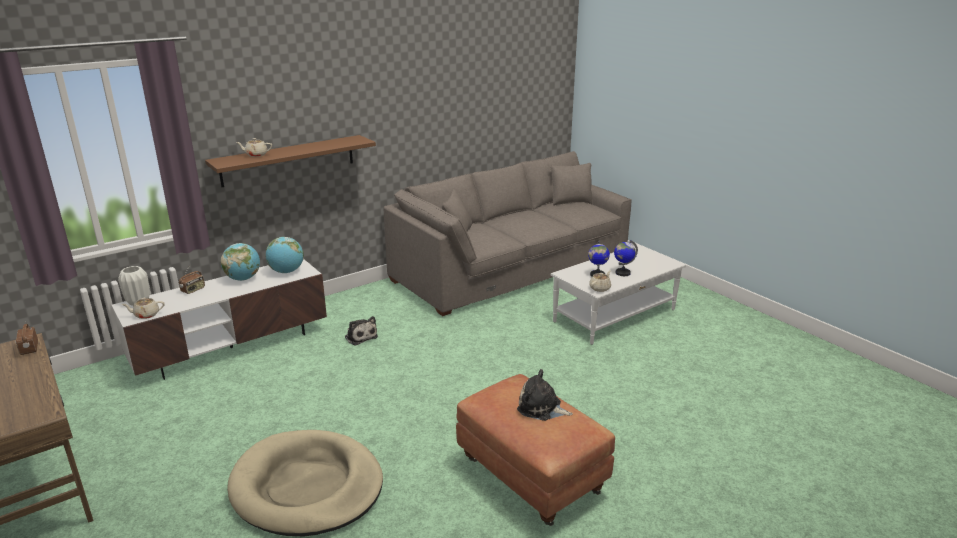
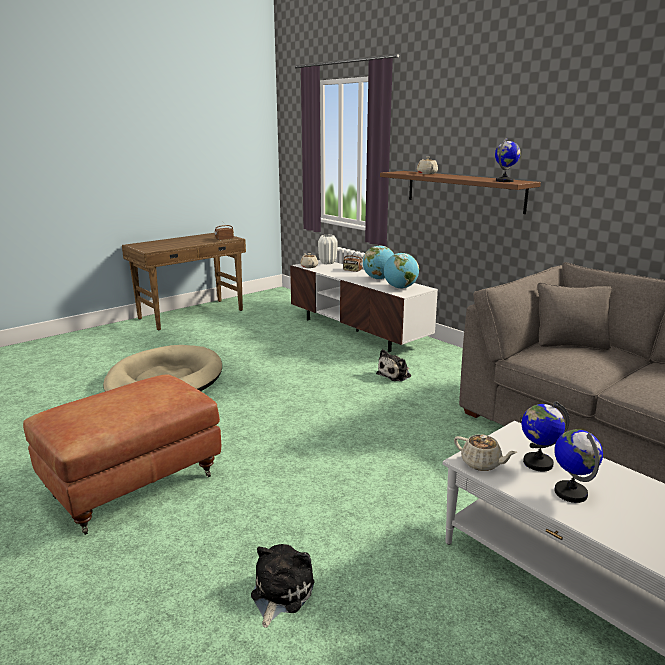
camera: 85 degrees right, 5 degrees down
plush toy [517,369,573,421] -> plush toy moved to [251,544,315,628]
none -> globe [495,138,521,182]

